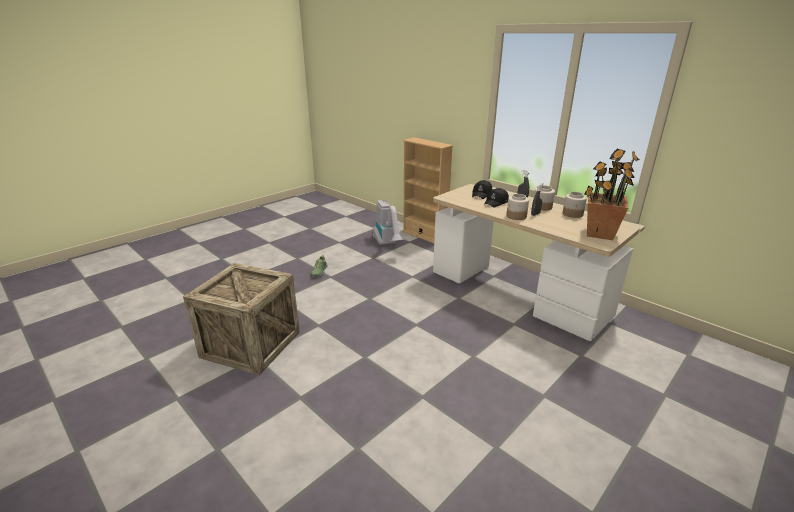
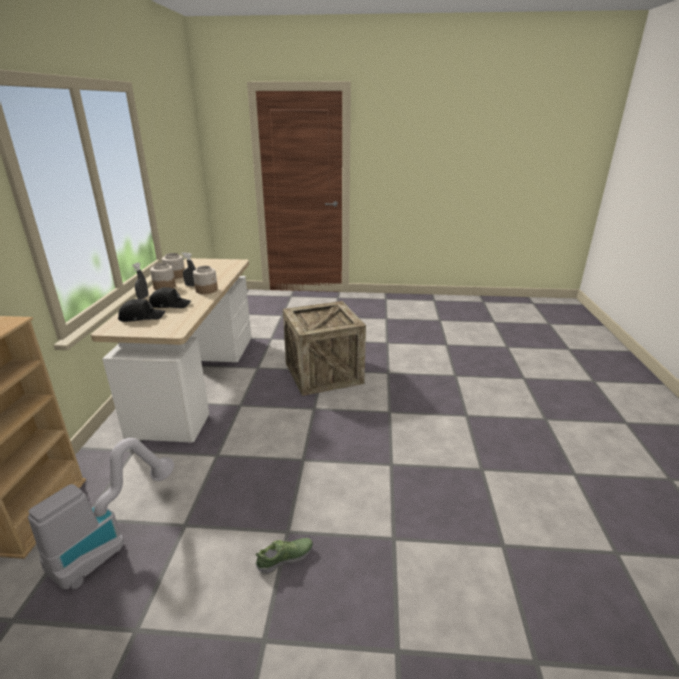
camera: 130 degrees left, 0 degrees up
crate [183,263,300,375] -> crate moved to [283,301,366,396]
potted plant [584,149,639,240] -> none

